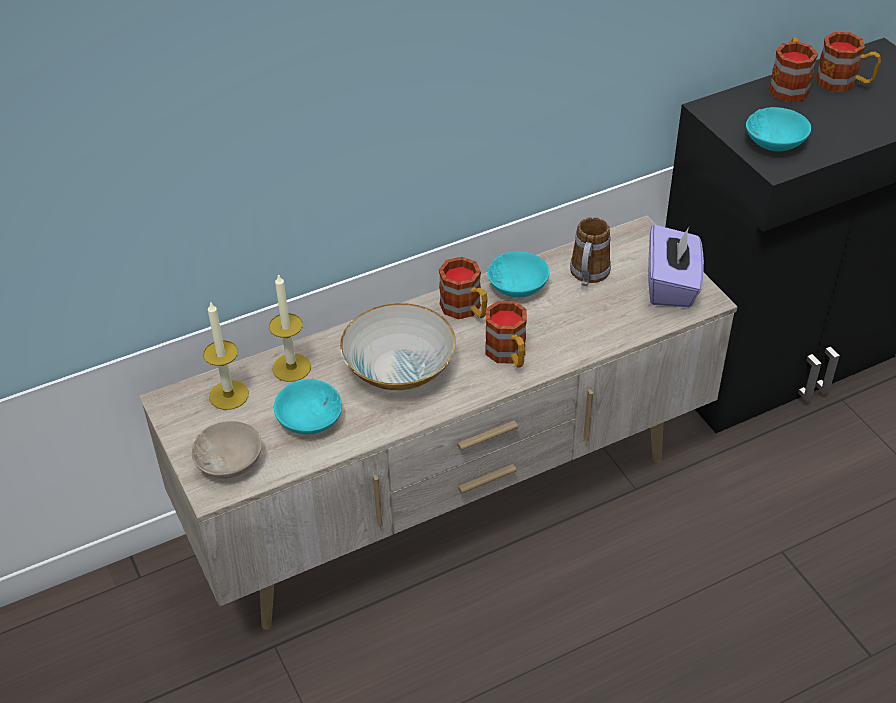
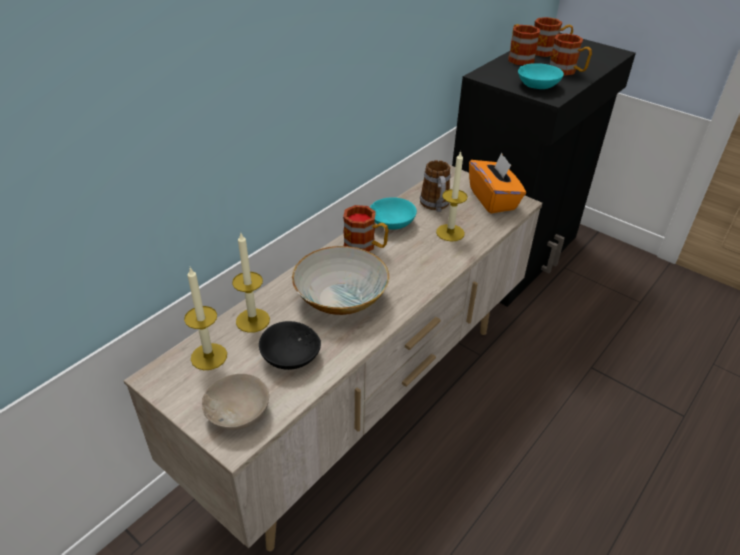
camera: 25 degrees left, 5 degrees down
turquoise bowl [274,379,342,434] -> black bowl [259,321,321,370]
mug [485,301,527,368] -> mug moved to [550,33,592,76]
purple tissue box [648,225,704,307] -> orange tissue box [469,153,526,213]
none -> candle [436,150,468,242]

